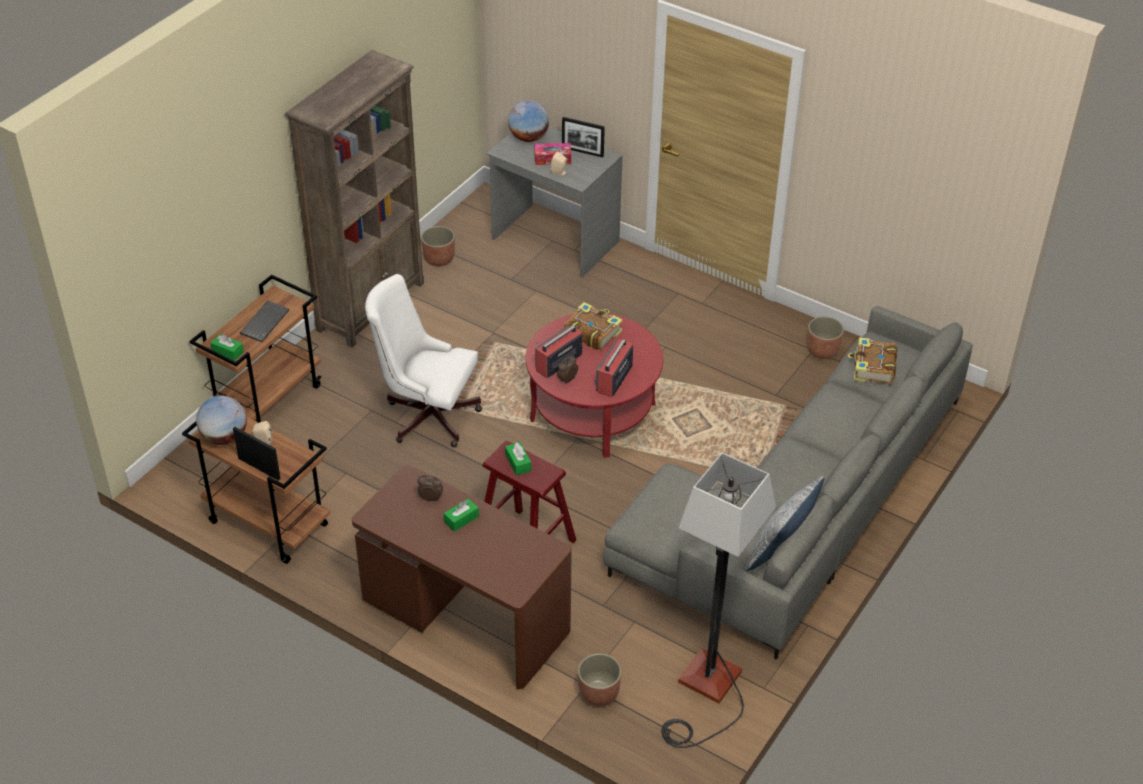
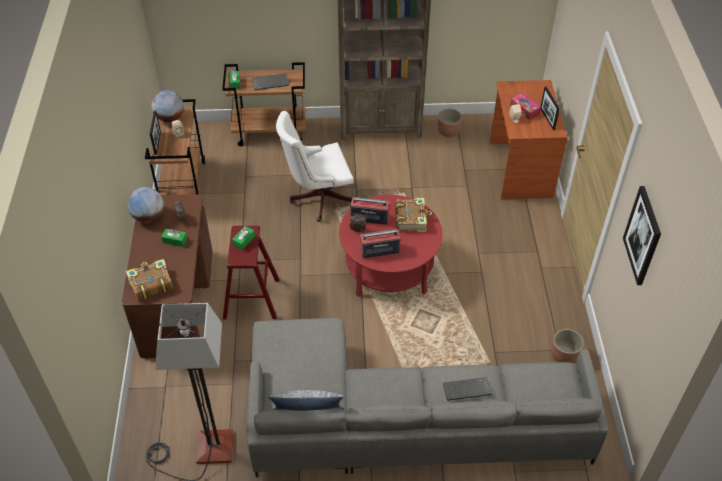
camera: 55 degrees right, 5 degrees up
white office chair [365,274,482,447] -> white office chair turned 90 degrees counterclockwise [276,111,354,222]
grey desk [487,126,623,278] -> brown desk [490,80,568,199]
globe [508,100,549,142] -> globe moved to [127,187,164,223]
planter [578,654,621,707] -> none
book [848,337,898,384] -> book moved to [126,259,173,301]
none -> keyboard [443,377,492,401]
none -> picture [623,186,661,285]

